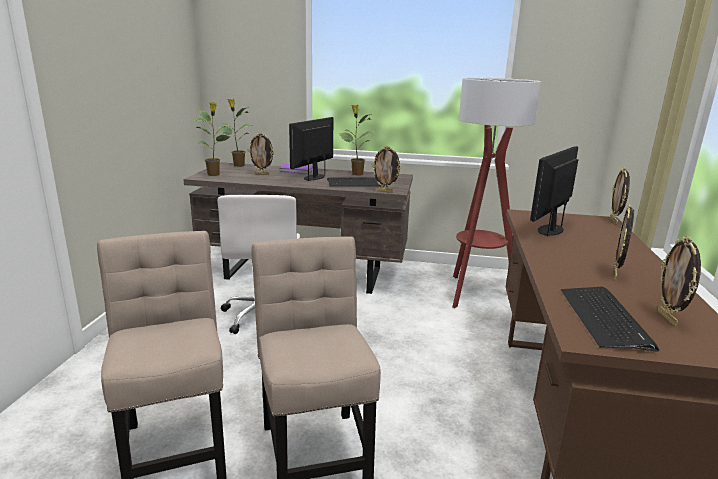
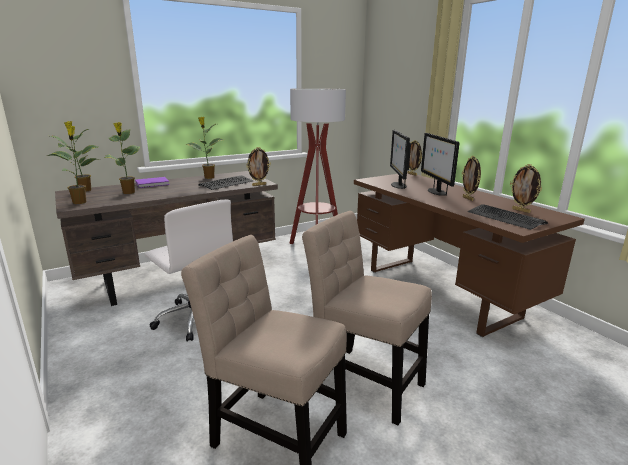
camera: 40 degrees left, 0 degrees up
picture frame [248,132,274,175] -> potted plant [104,122,140,194]
monitor [289,117,333,181] -> monitor moved to [421,133,460,196]

